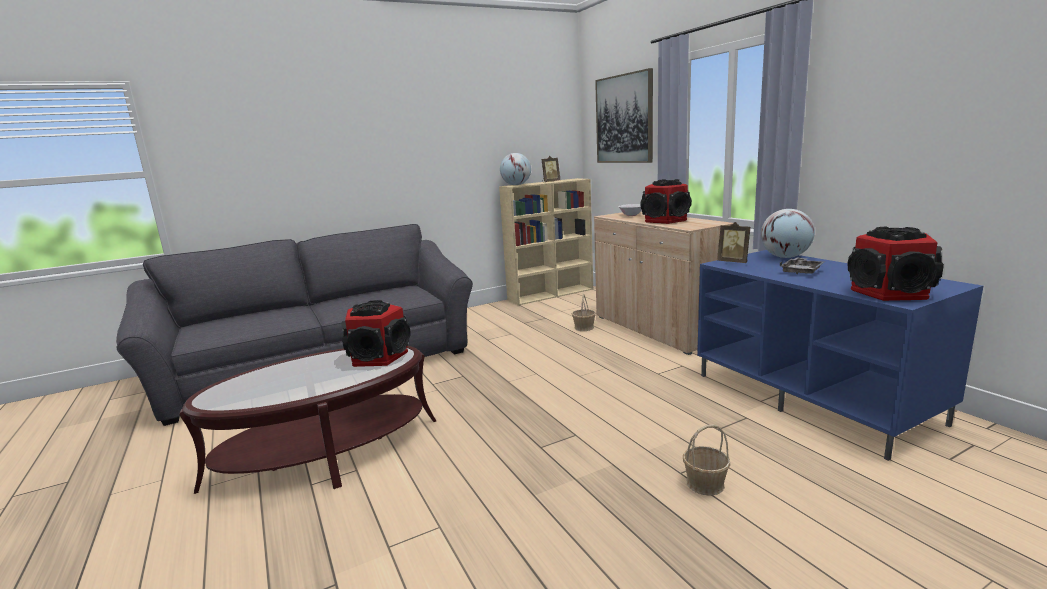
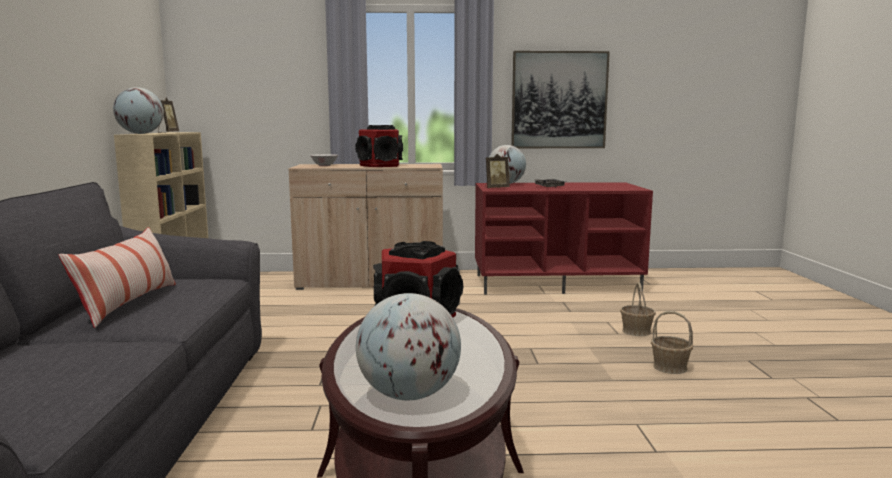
camera: 65 degrees left, 5 degrees down
basket [572,293,596,331] -> basket moved to [651,311,693,374]
picture [595,68,653,163] -> picture moved to [511,51,610,148]
blue tv stand [697,250,983,461] -> red tv stand [475,182,653,295]
speaker [848,227,944,301] -> none
none -> pillow [59,227,176,328]
none -> globe [356,293,461,400]

